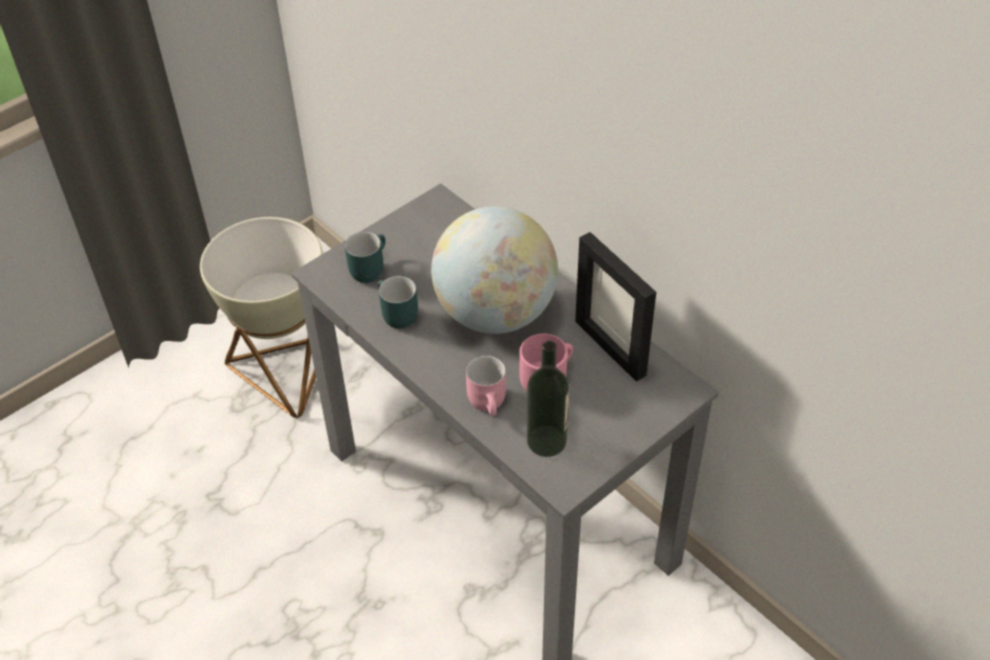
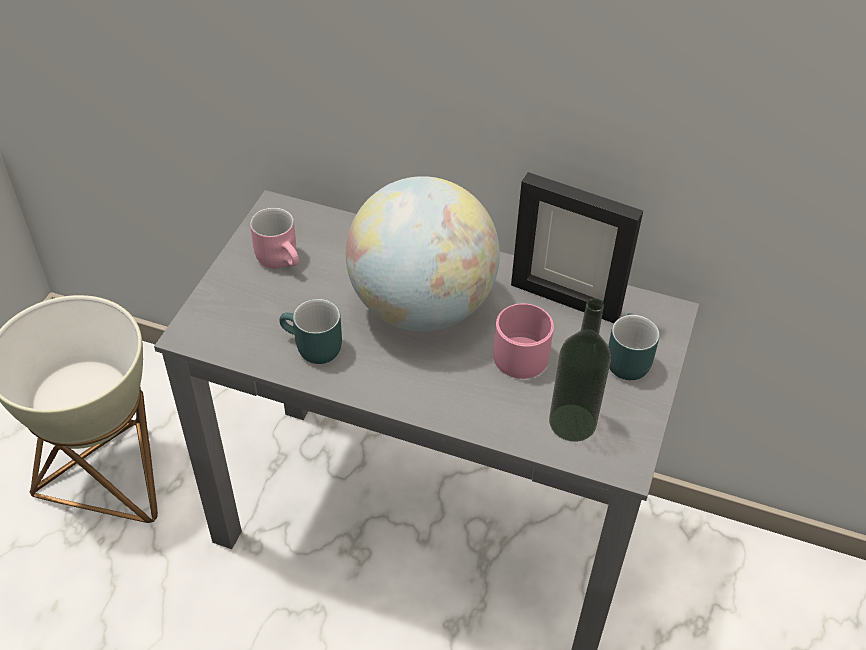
camera: 30 degrees left, 0 degrees up
turquoise mug [345,232,386,283] -> turquoise mug moved to [608,313,660,380]
pink mug [466,356,506,416] -> pink mug moved to [250,207,299,269]

